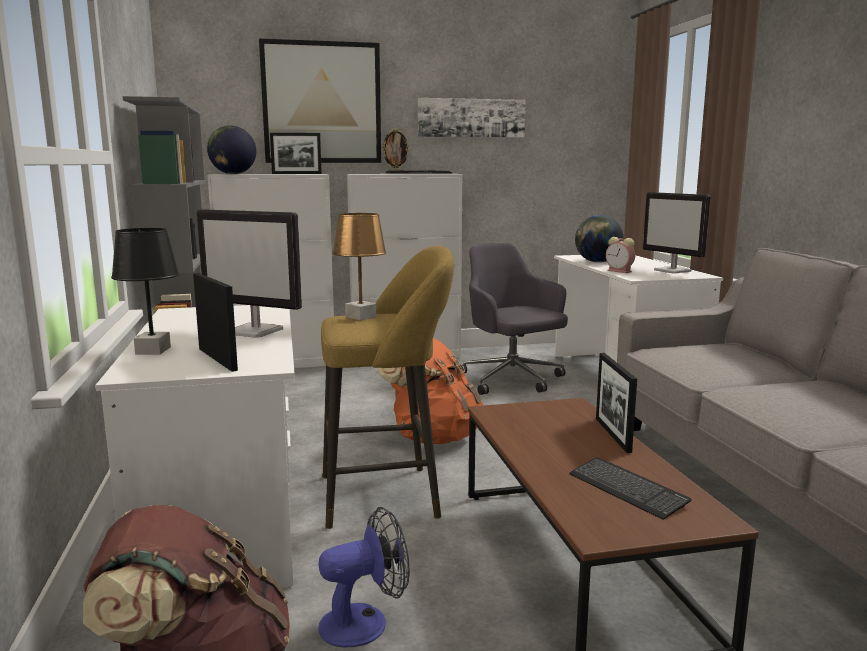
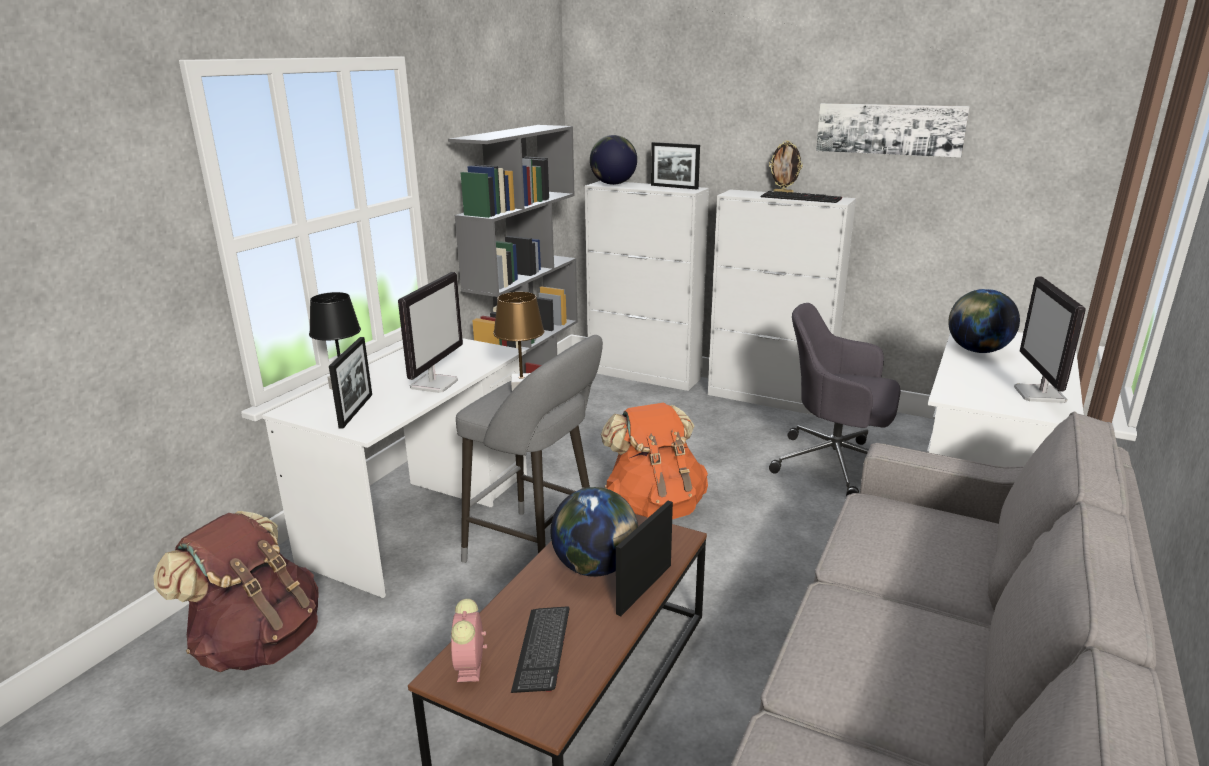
camera: 40 degrees right, 10 degrees up
monitor [197,209,302,338] -> monitor turned 135 degrees counterclockwise [398,272,463,393]
picture [259,38,381,163] -> none
fan [319,507,410,648] -> none
yellow stool [321,246,454,529] -> grey stool [456,335,603,563]
grey office chair [462,243,568,395] -> grey office chair turned 75 degrees counterclockwise [769,303,901,497]
alarm clock [606,237,636,273] -> alarm clock moved to [451,599,487,682]
none -> globe [551,487,638,577]

